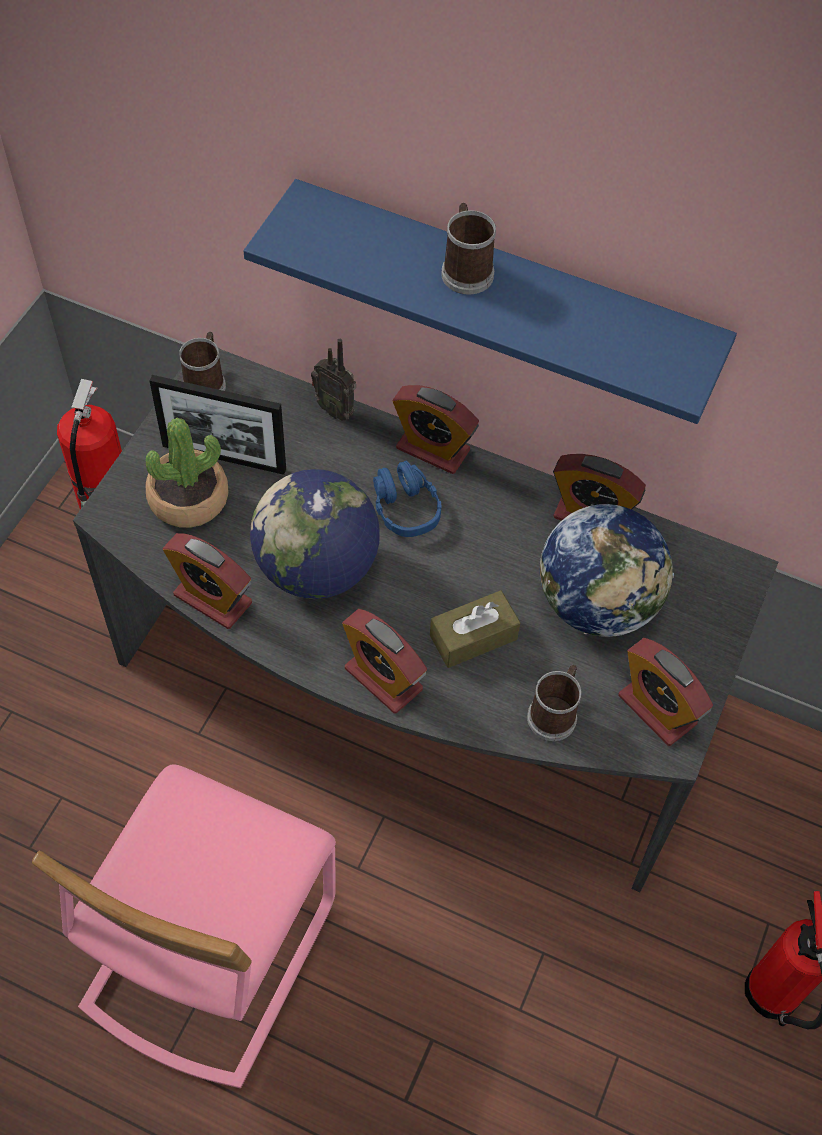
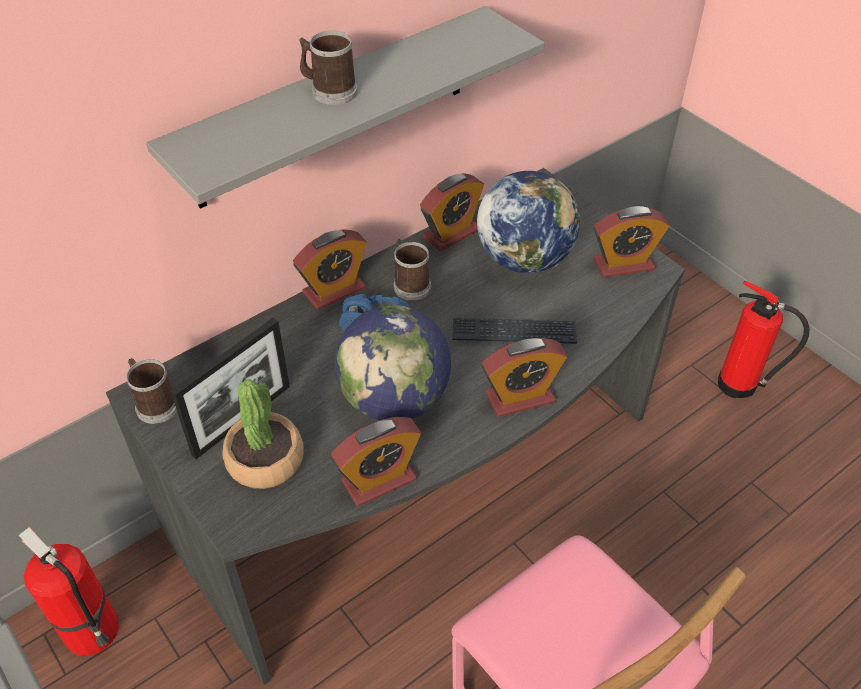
camera: 60 degrees left, 10 degrees down
blue shelf [243,179,737,424] -> grey shelf [146,6,545,209]
radio [311,339,356,421] -> none
brown tissue box [430,590,520,668] -> keyboard [452,318,577,344]
mug [527,665,581,741] -> mug moved to [394,239,431,301]

